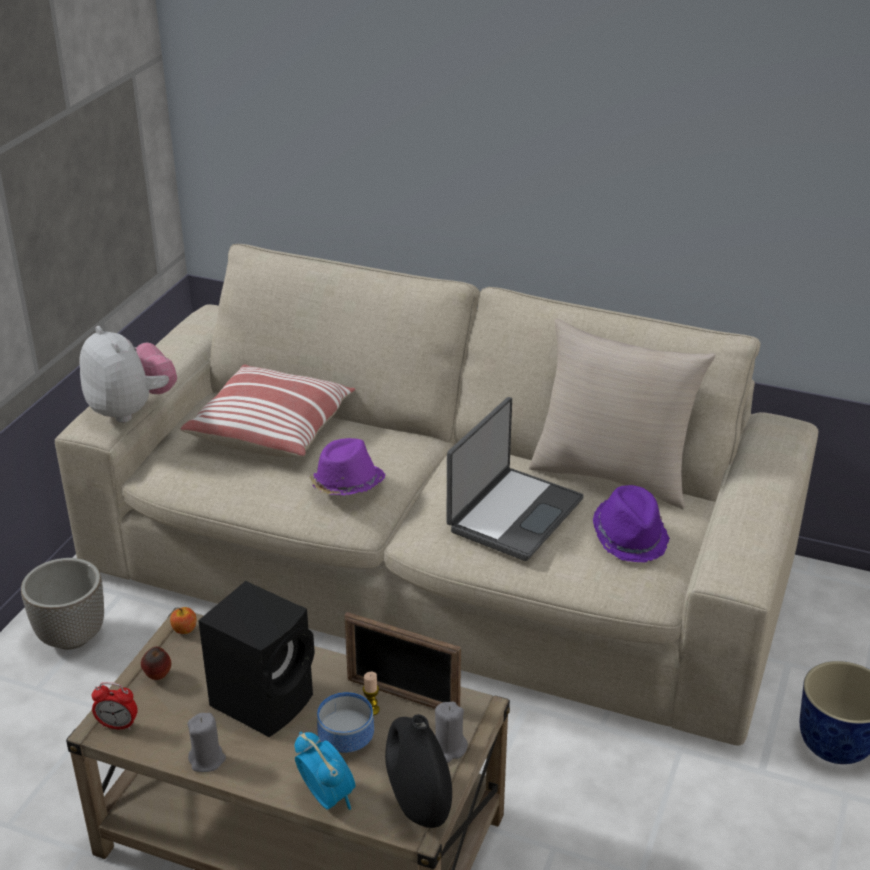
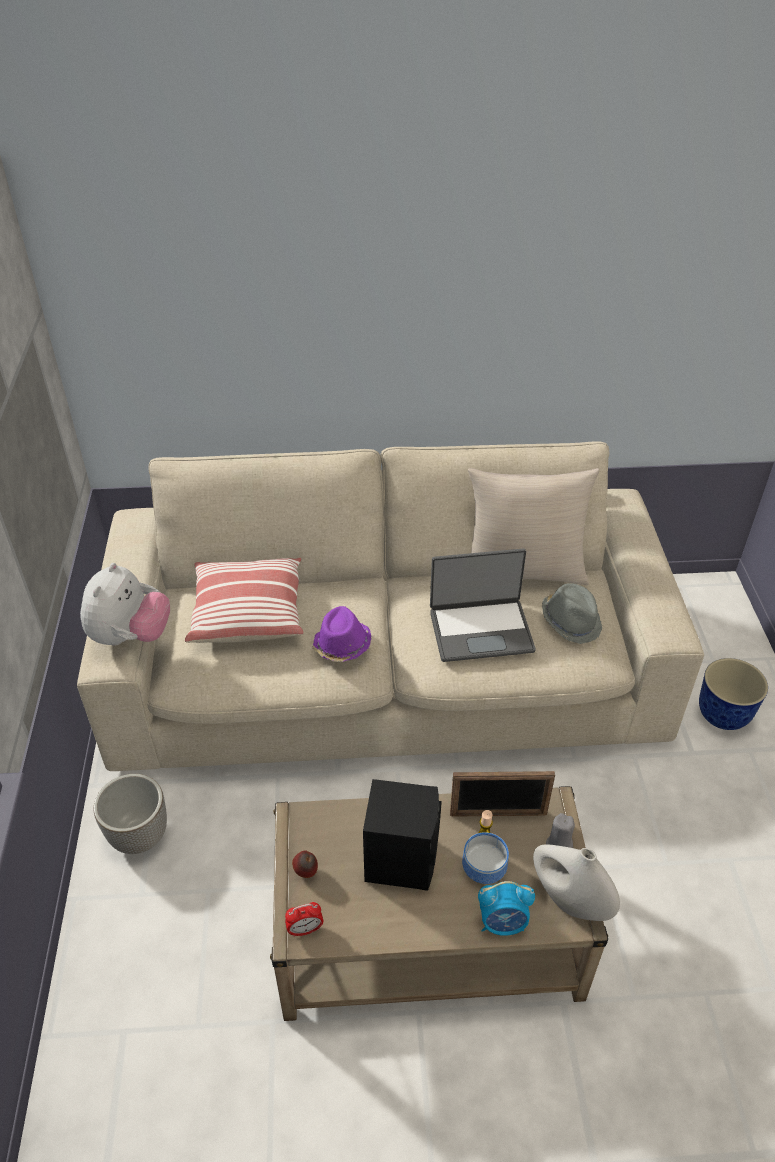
camera: 25 degrees left, 10 degrees up
plush toy [79,326,177,423] -> plush toy turned 75 degrees clockwise [80,563,170,646]
apple [170,607,196,634] -> none
grey candle [188,713,226,772] -> none
alarm clock [295,732,355,810] -> alarm clock turned 150 degrees clockwise [478,881,535,936]
black vase [385,714,452,828] -> white vase [533,844,620,921]
laptop [446,397,584,561] -> laptop turned 75 degrees clockwise [430,549,536,662]
purple hat [593,485,670,563] -> grey hat [542,583,602,644]

